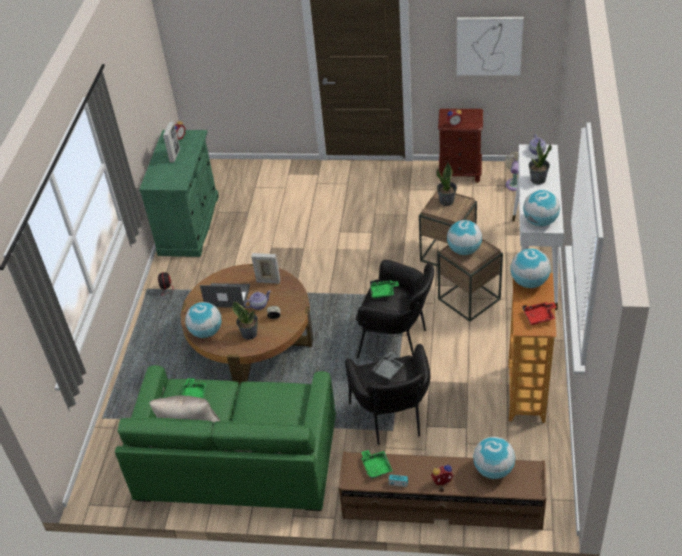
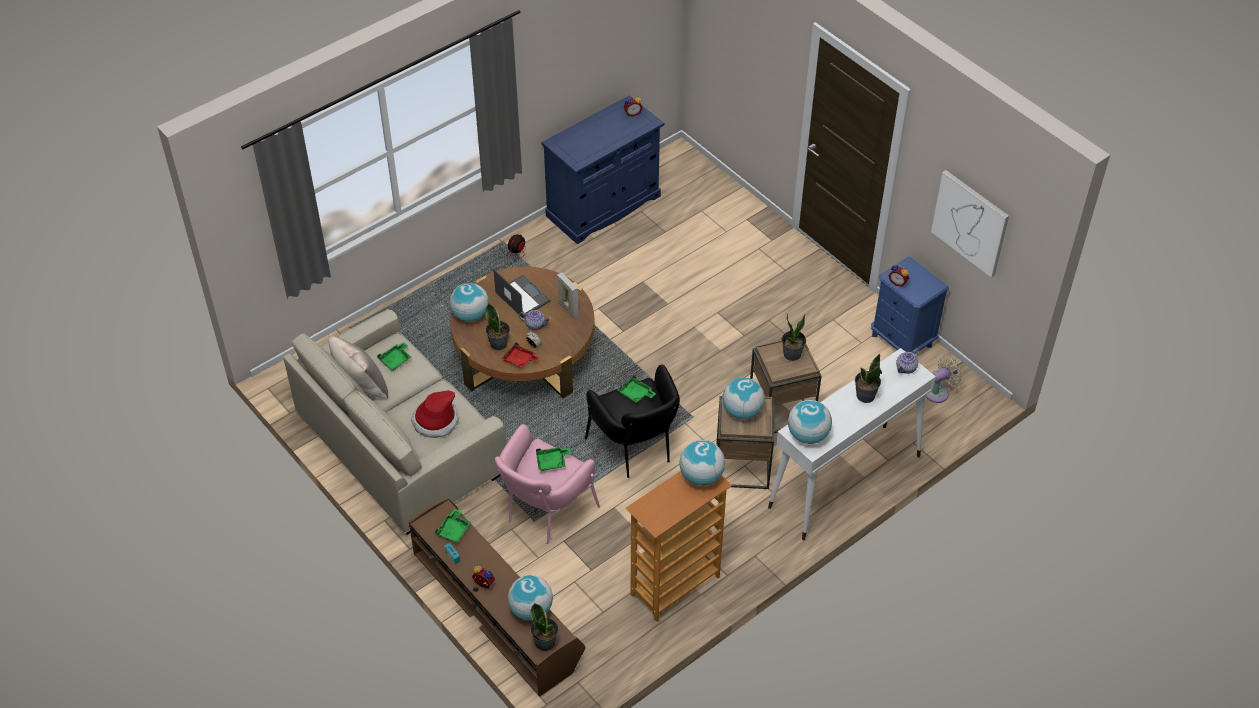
camera: 40 degrees right, 5 degrees up
green sofa [115,365,336,511] -> beige sofa [283,309,506,535]
green cabinet [139,130,219,257] -> blue cabinet [541,95,664,244]
picture frame [163,122,180,163] -> none
black armchair [345,344,430,445] -> pink armchair [495,424,600,544]
grey tray [371,352,403,380] -> green tray [536,447,571,471]
brown nightstand [438,109,483,183] -> blue nightstand [871,256,949,354]
red tray [522,302,557,325] -> red tray moved to [501,342,540,368]
none -> hat [411,390,459,438]
none -> potted plant [531,603,558,651]

